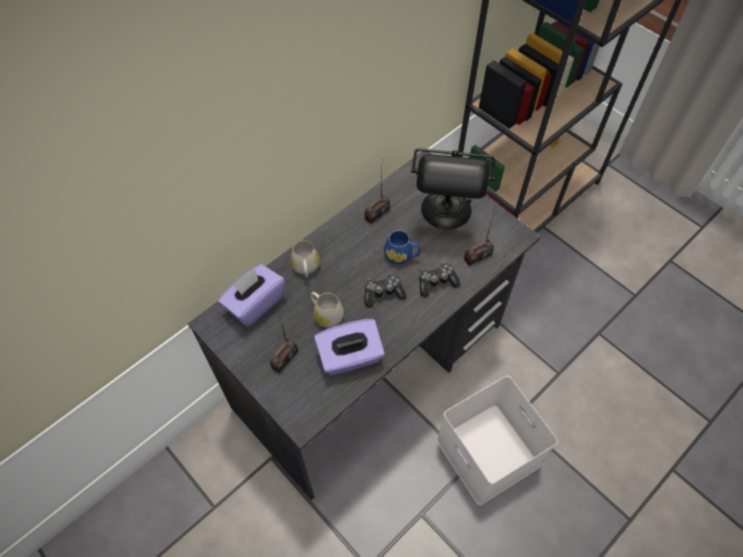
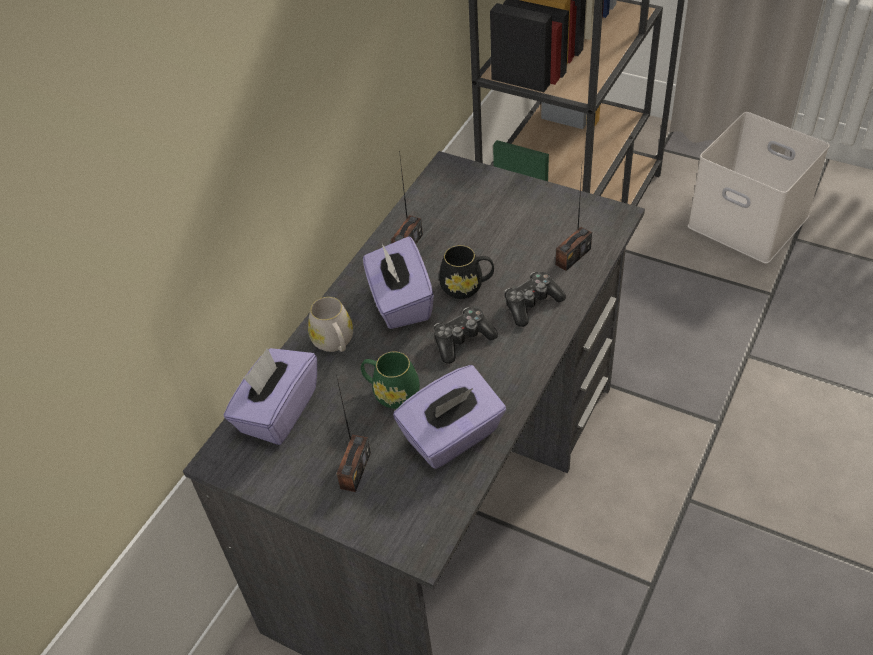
camera: 15 degrees left, 10 degrees down
white mug [310,292,344,328] -> green mug [361,351,420,409]
blue mug [384,230,421,264] -> black mug [439,245,494,299]
black table lamp [411,148,496,229] -> none
white storage box [436,376,558,505] -> white storage box moved to [688,112,829,264]
none -> purple tissue box [363,236,434,329]

